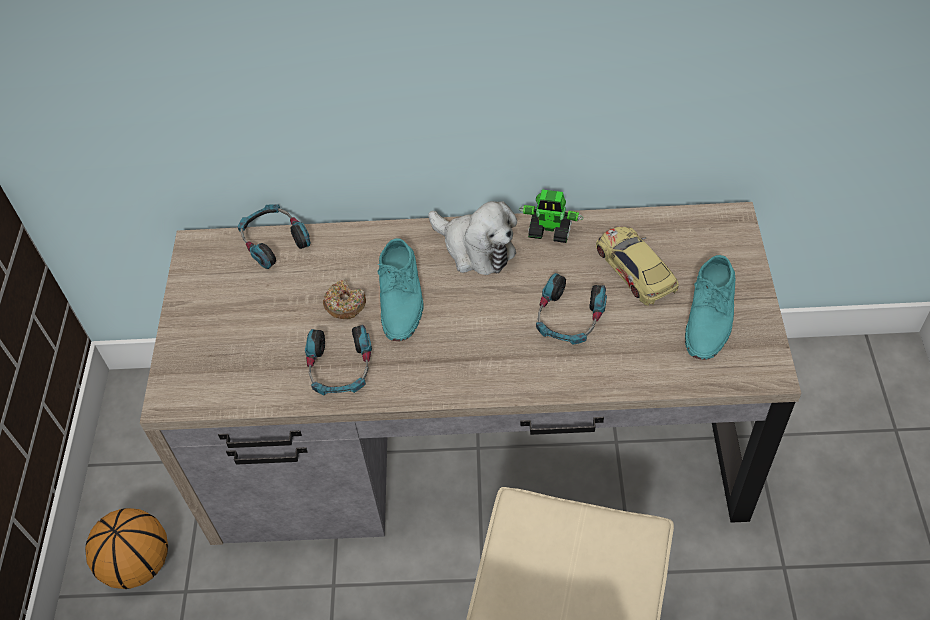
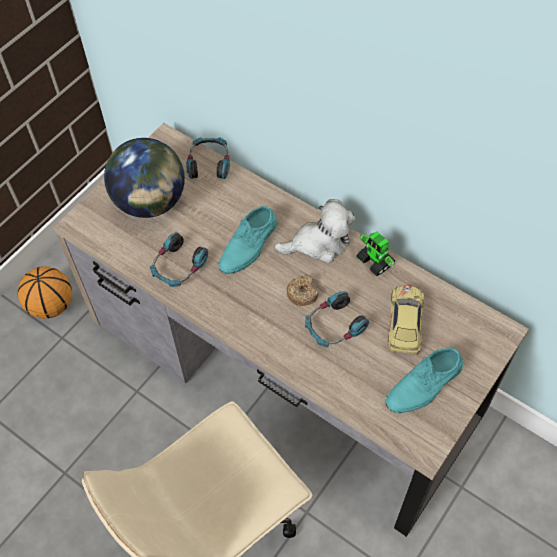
camera: 35 degrees right, 5 degrees up
donut [323,280,366,319] -> donut moved to [287,276,318,306]
plush toy [428,201,517,275] -> plush toy turned 90 degrees counterclockwise [274,199,355,263]
none -> globe [104,138,185,218]

